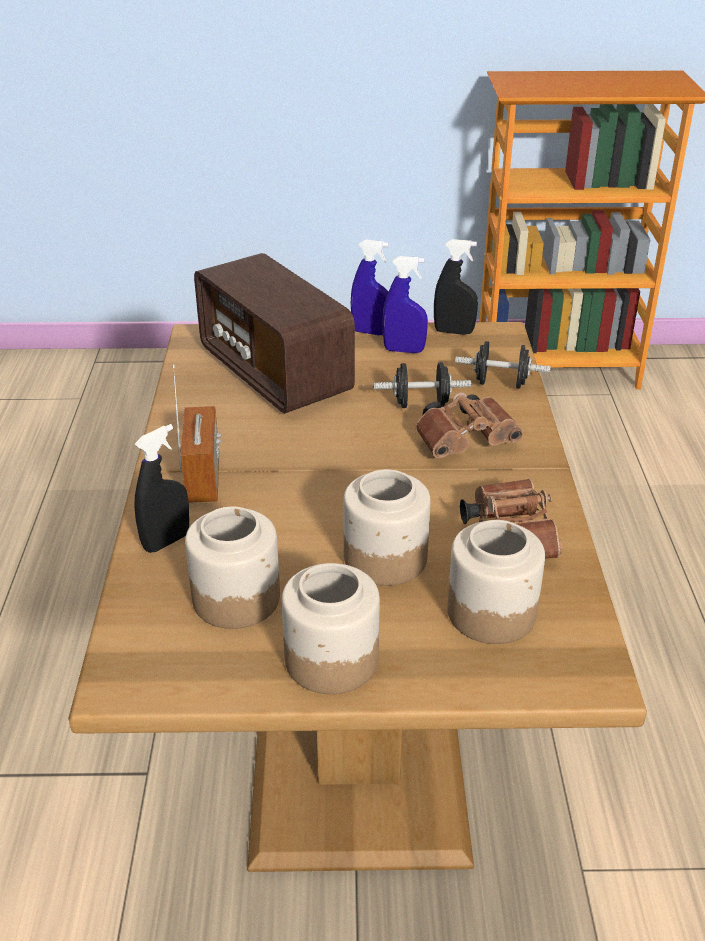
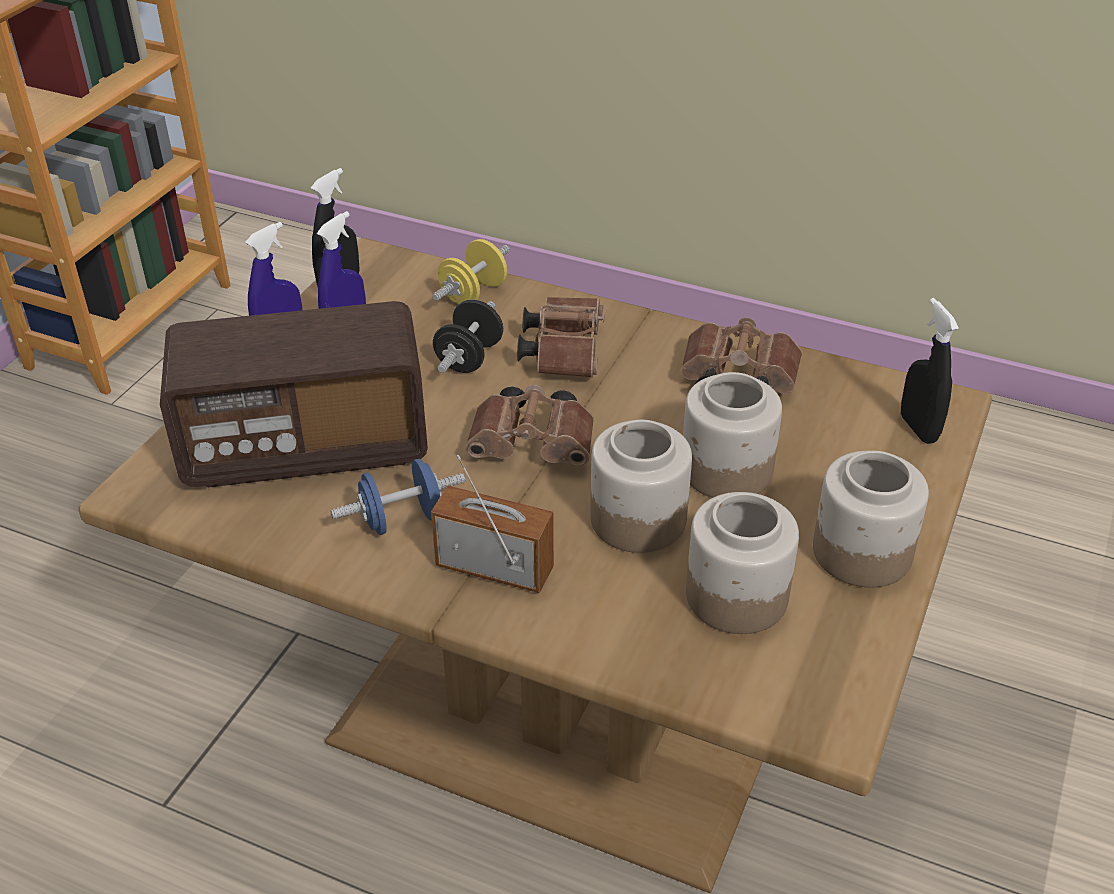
camera: 65 degrees left, 5 degrees up
black spray bottle [134,424,189,553] -> black spray bottle moved to [901,298,959,444]
jar [447,520,545,644] -> jar moved to [590,420,692,553]
black dumbbell [455,341,551,389] -> yellow dumbbell [432,239,510,304]
none -> blue dumbbell [331,459,465,535]
none -> brown binoculars [465,385,594,466]

